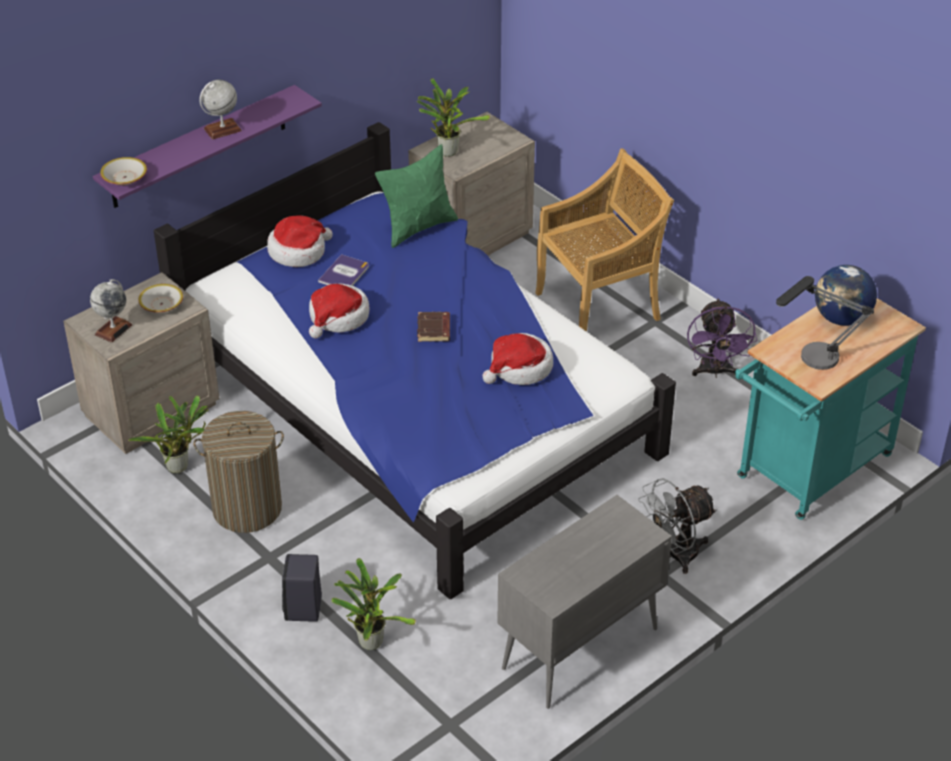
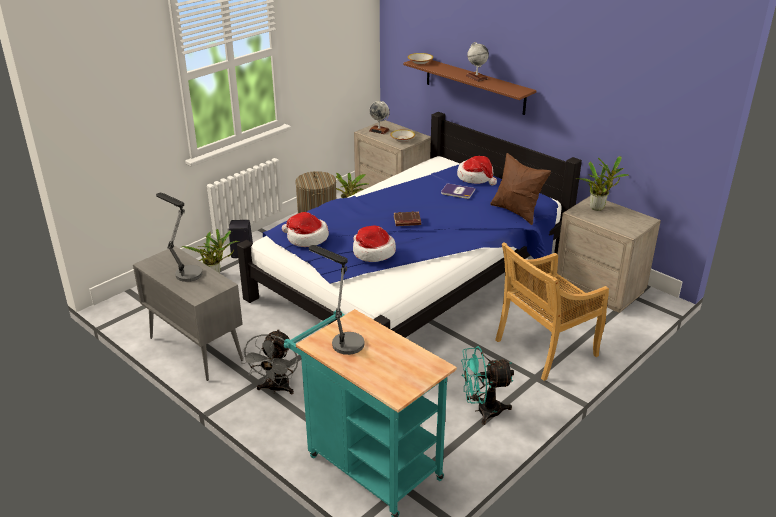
camera: 85 degrees right, 10 degrees down
purple shelf [93,85,322,208] -> brown shelf [403,60,536,115]
hat [309,283,369,338] -> hat moved to [282,212,329,247]
green pillow [375,144,458,248] -> brown pillow [490,153,551,225]
beige chair [535,149,674,332] -> beige chair turned 90 degrees clockwise [495,242,609,381]
grey fan [638,478,717,574] -> grey fan turned 135 degrees counterclockwise [241,329,298,394]
purple fan [687,298,757,378] -> turquoise fan [461,346,514,425]
globe [815,265,877,326] -> none
none -> table lamp [156,193,203,282]

